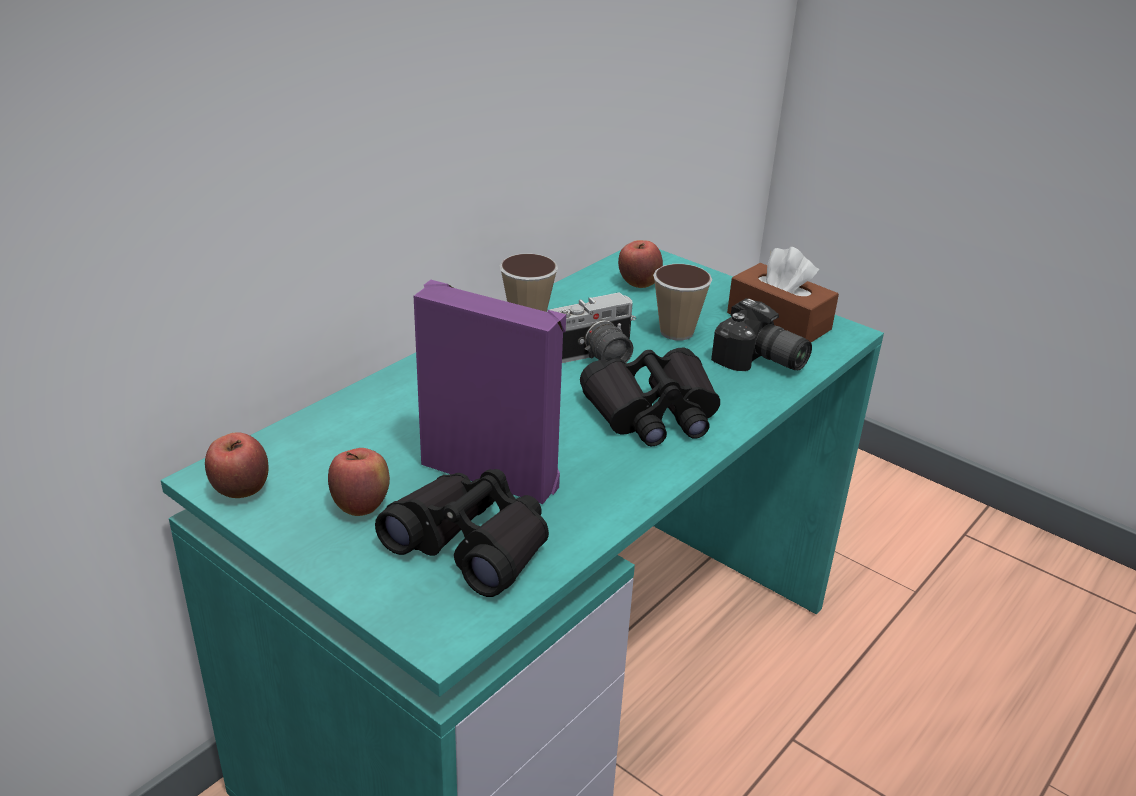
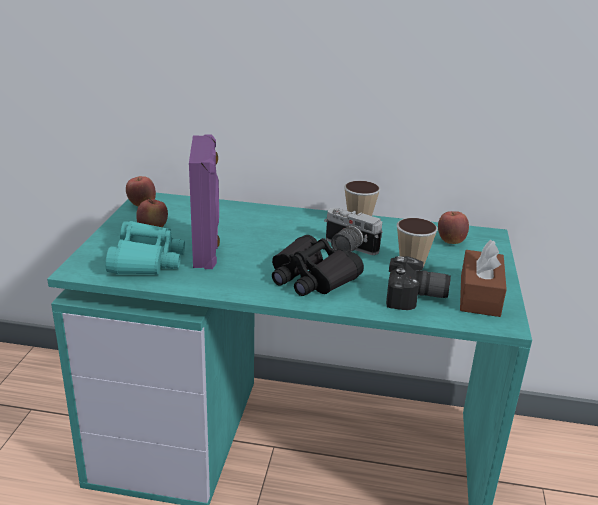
camera: 60 degrees right, 5 degrees down
black binoculars [375,469,549,597] -> turquoise binoculars [105,221,185,275]
camera [711,298,812,371] -> camera turned 90 degrees counterclockwise [386,256,451,310]

